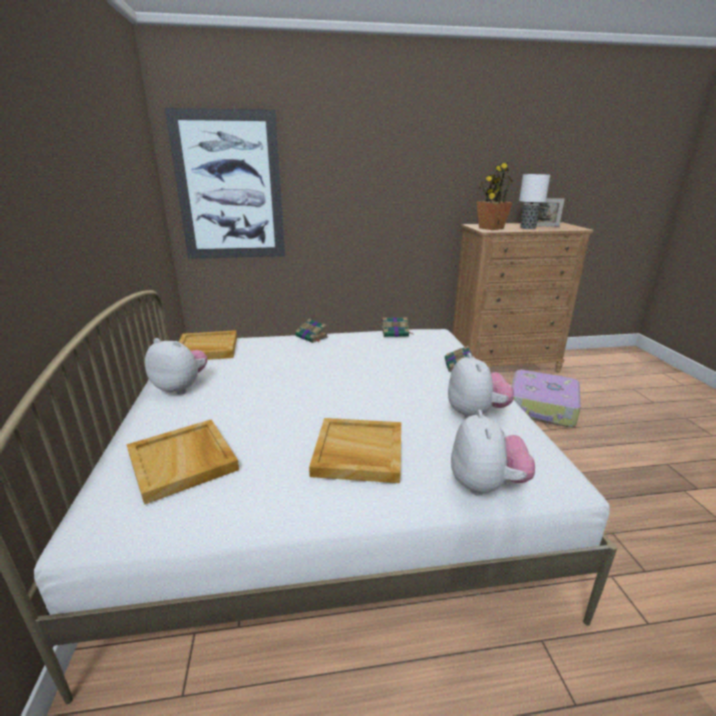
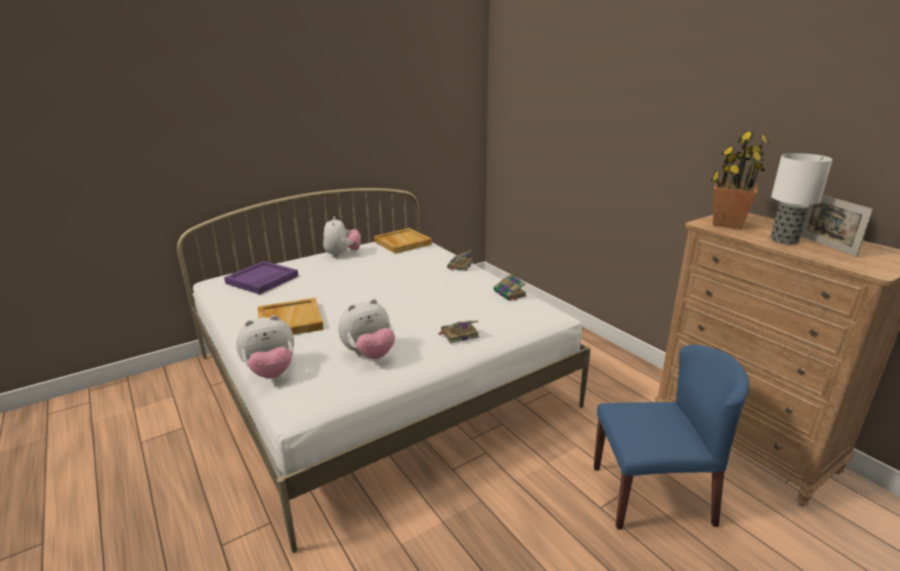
camera: 65 degrees right, 0 degrees up
beige tray [127,420,239,505] -> purple tray [224,261,298,295]
picture [165,108,285,259] -> none
suitcase [511,370,581,427] -> blue chair [594,345,749,529]

